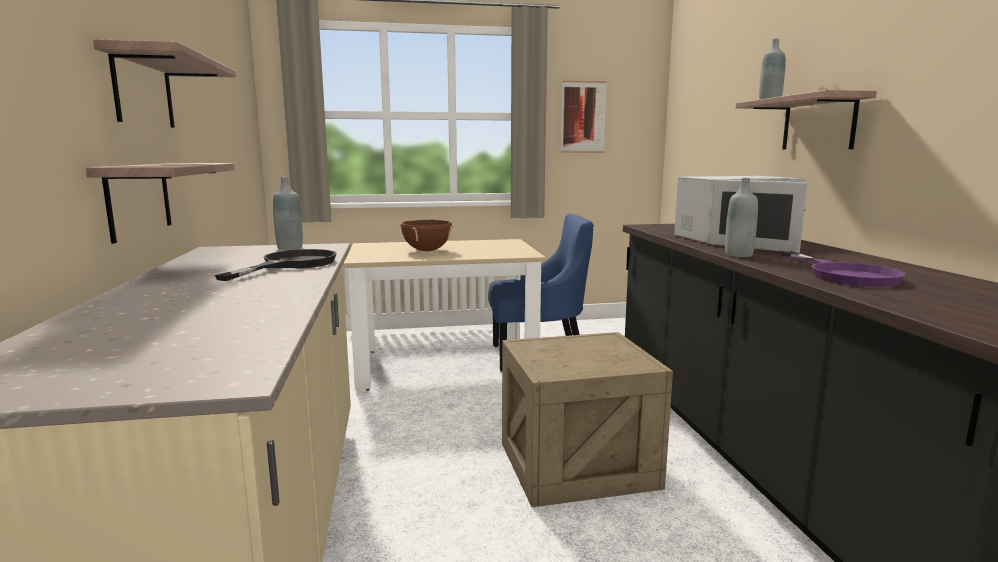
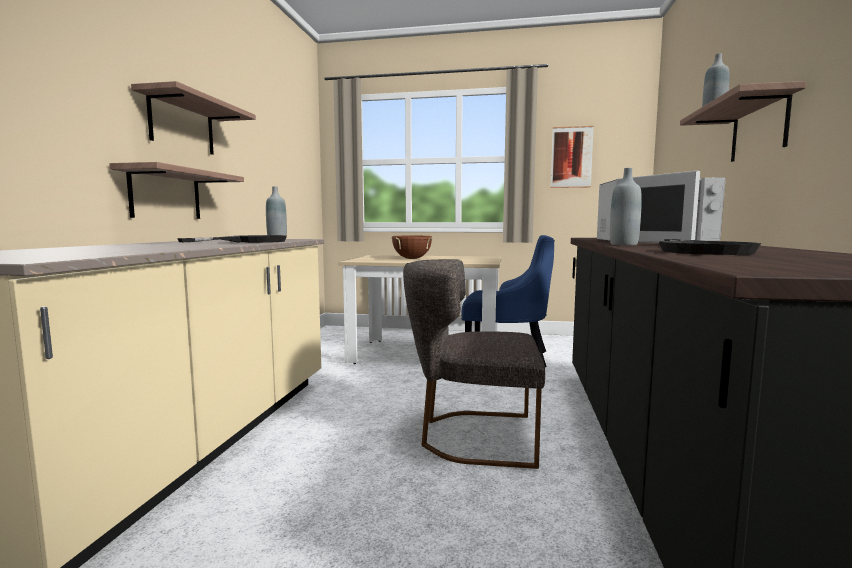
camera: 20 degrees right, 5 degrees down
crate [502,332,673,507] -> grey chair [403,259,545,469]
purple frying pan [781,251,906,287] -> black frying pan [659,239,761,255]

